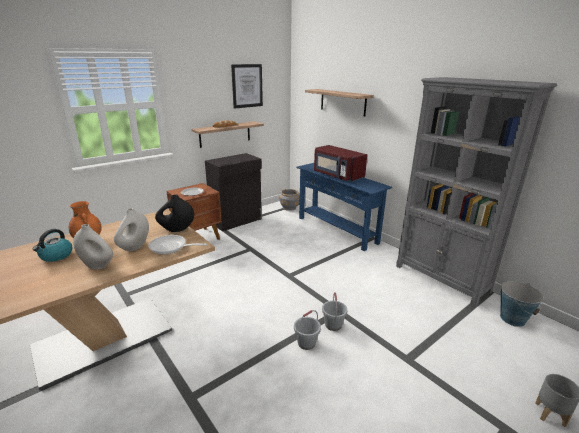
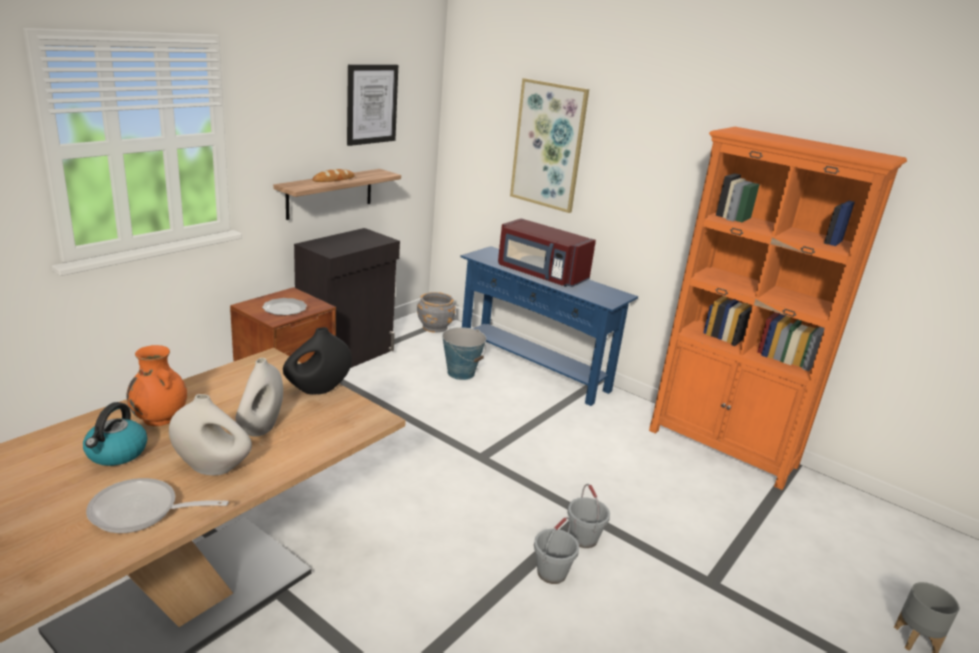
camera: 15 degrees left, 0 degrees up
frying pan [148,235,207,254] -> frying pan moved to [86,478,229,533]
shelf [305,89,374,117] -> picture [510,78,589,213]
grey bookcase [396,77,557,306] -> orange bookcase [649,127,907,490]
bucket [500,281,544,327] -> bucket moved to [442,327,486,380]

